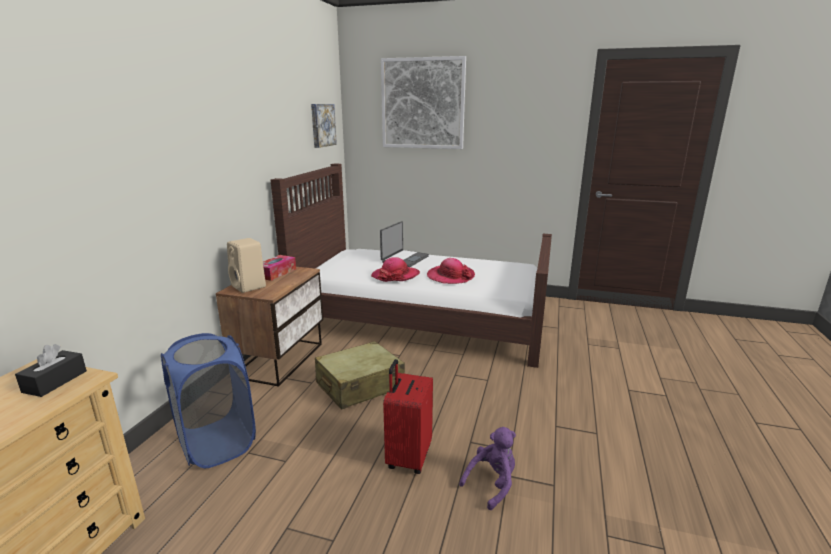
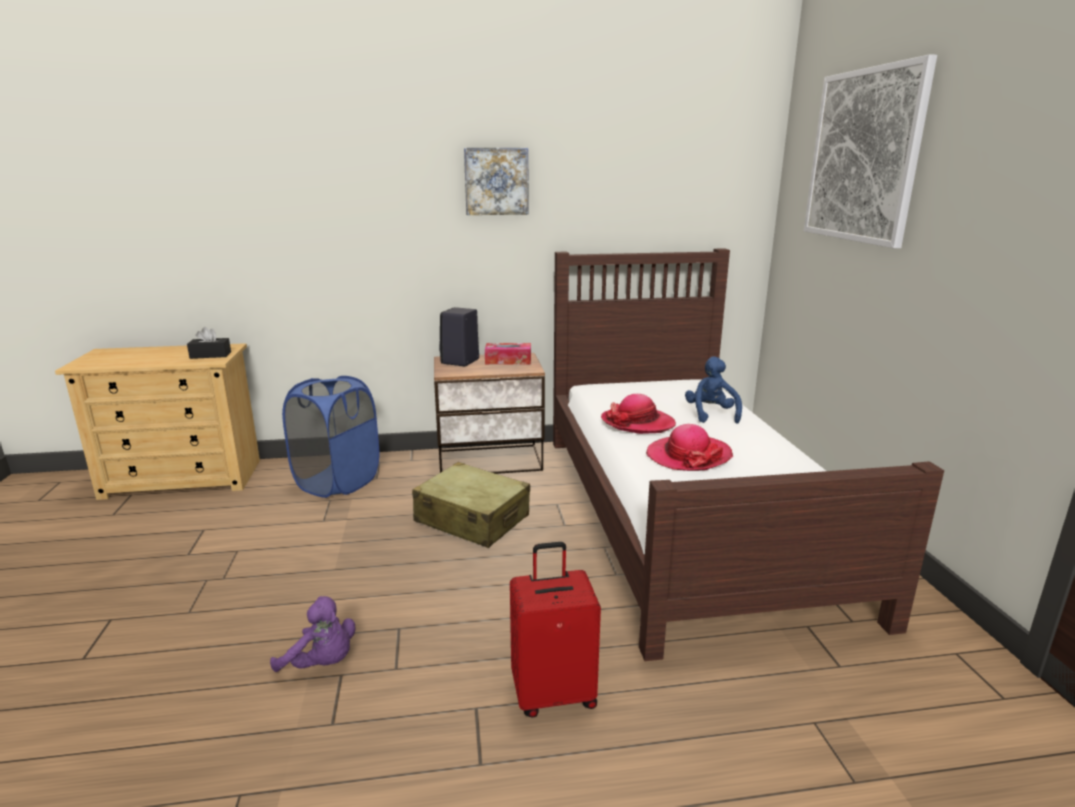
camera: 65 degrees right, 0 degrees up
beige speaker [227,238,266,293] -> black speaker [439,307,479,366]
picture [311,104,337,148] -> picture moved to [464,148,529,215]
laptop [380,221,429,267] -> blue plush toy [685,356,742,424]
red suitcase [383,359,433,474] -> red suitcase moved to [510,542,601,718]

